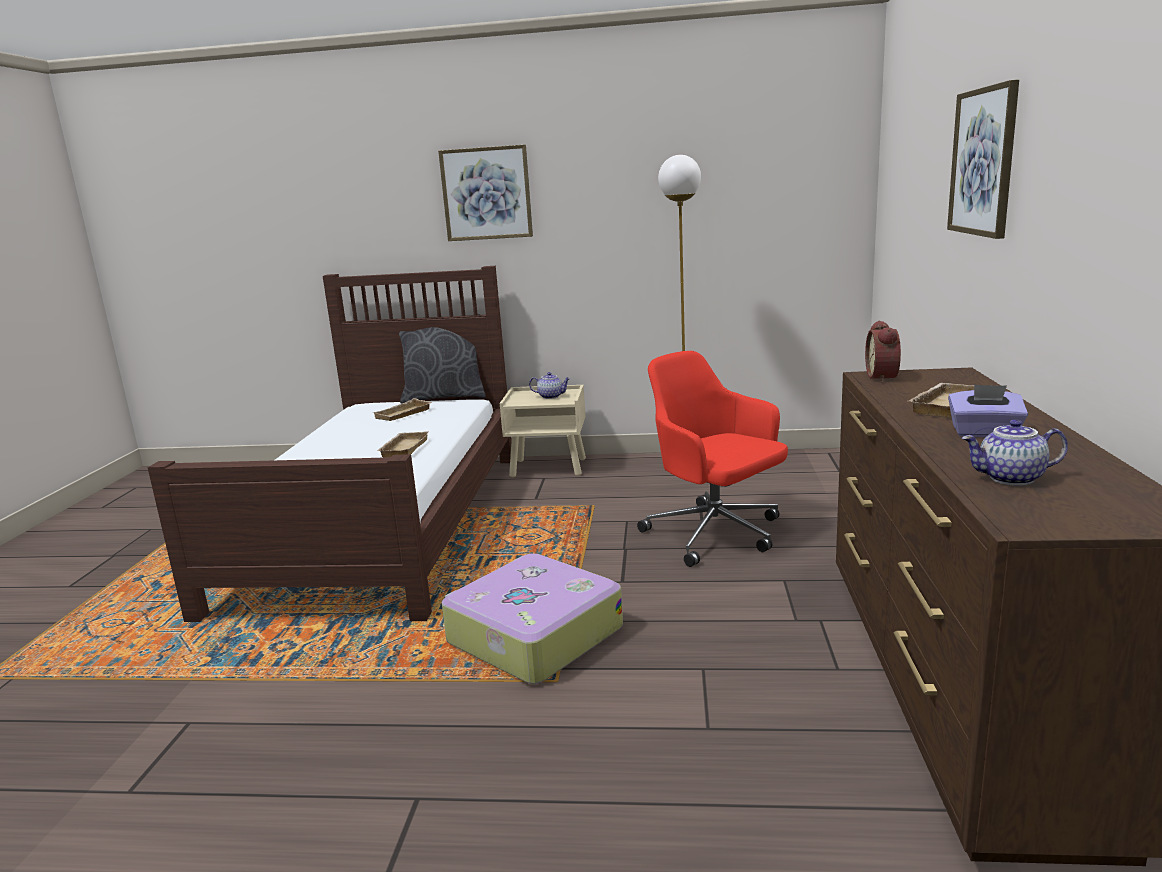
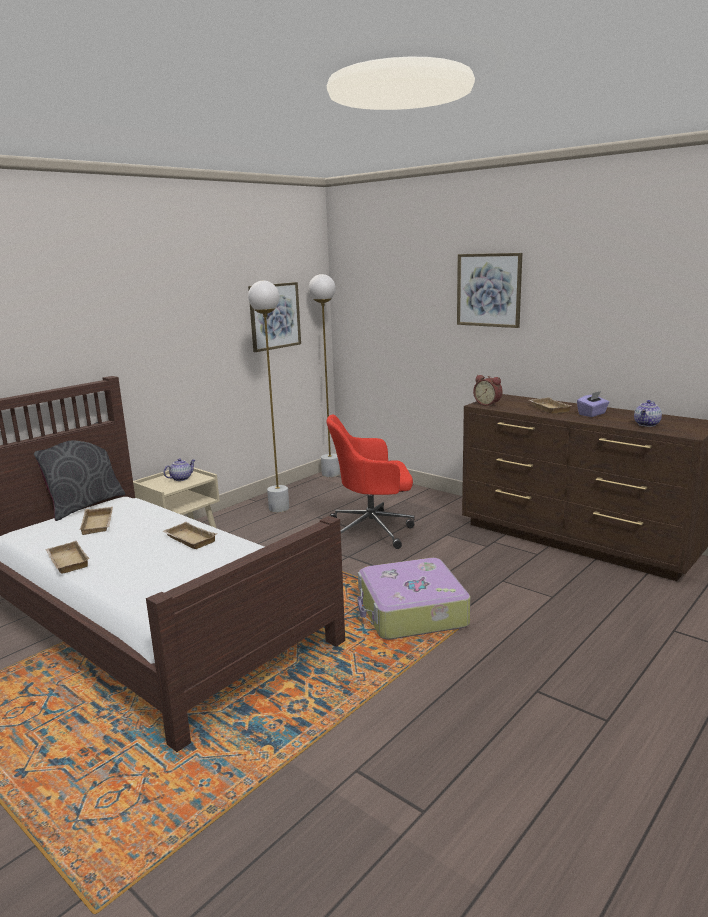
camera: 55 degrees left, 0 degrees up
picture [438,145,533,241] -> picture moved to [248,282,301,352]
none -> beige tray [45,541,90,574]
none -> white floor lamp [309,274,340,477]

